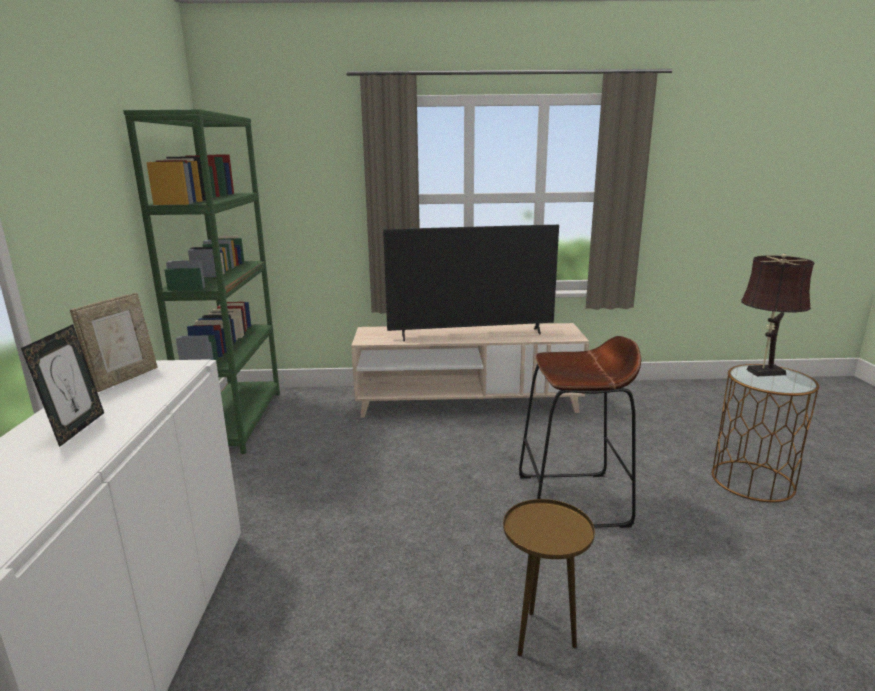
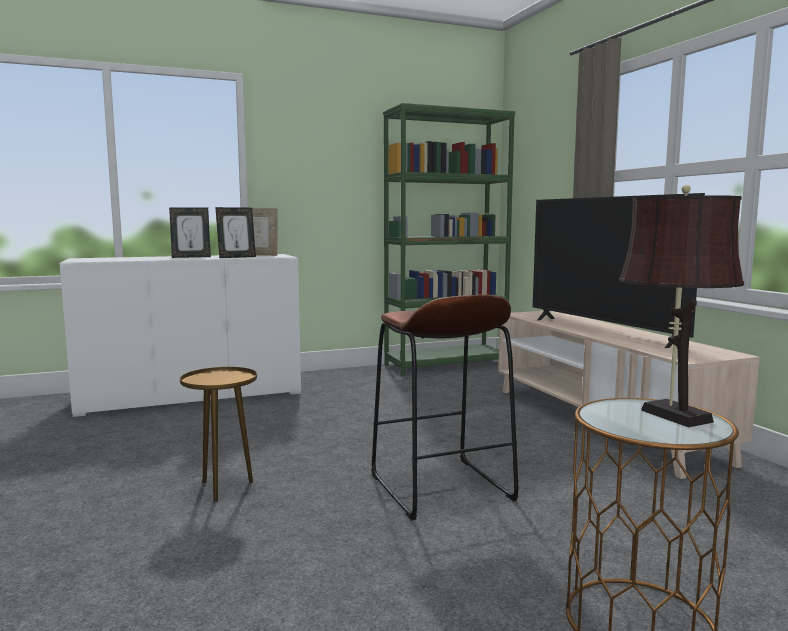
camera: 70 degrees right, 10 degrees down
none -> picture frame [215,207,256,258]

